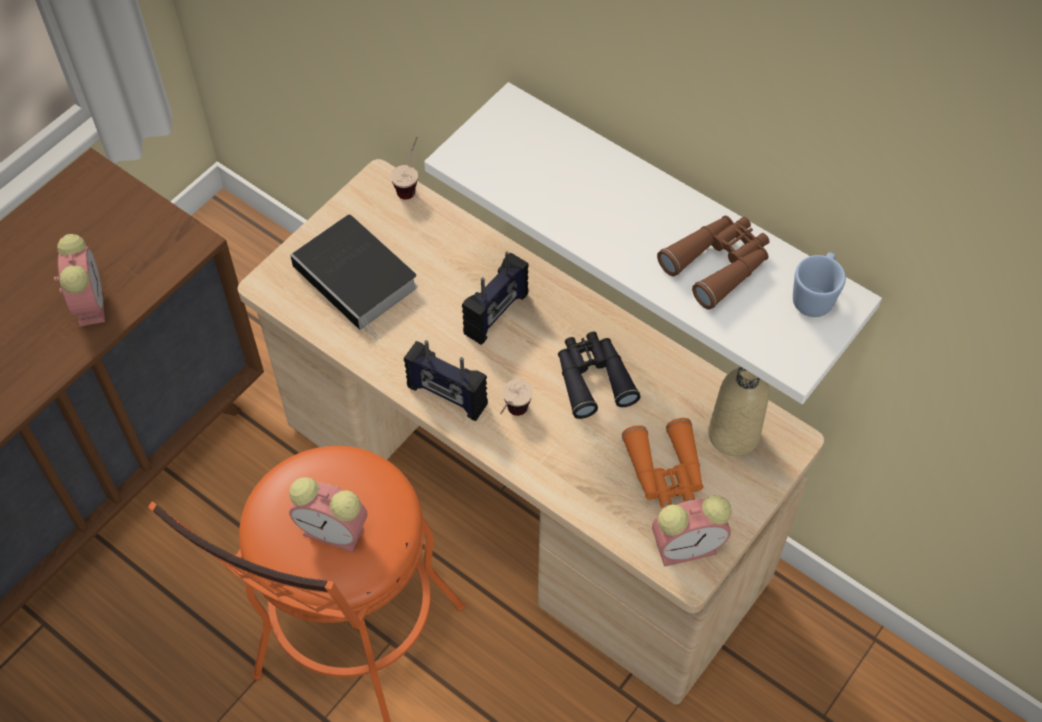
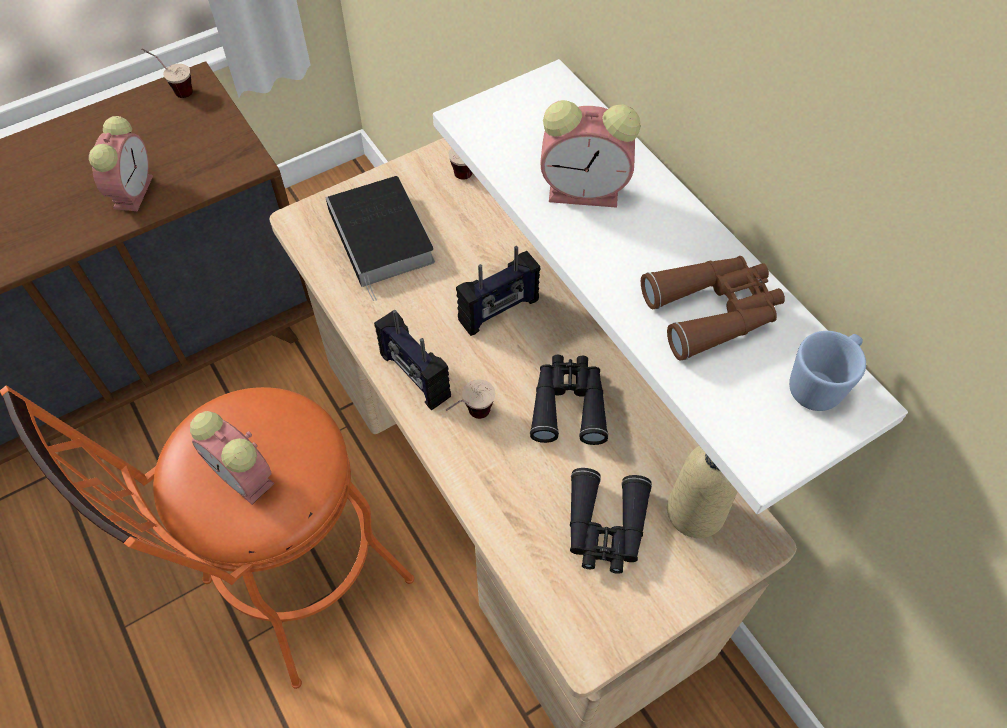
camera: 20 degrees right, 0 degrees up
orange binoculars [622,418,703,508] -> black binoculars [570,468,652,574]
alarm clock [652,495,732,567] -> alarm clock moved to [540,100,640,208]
none -> cup [141,48,193,98]

